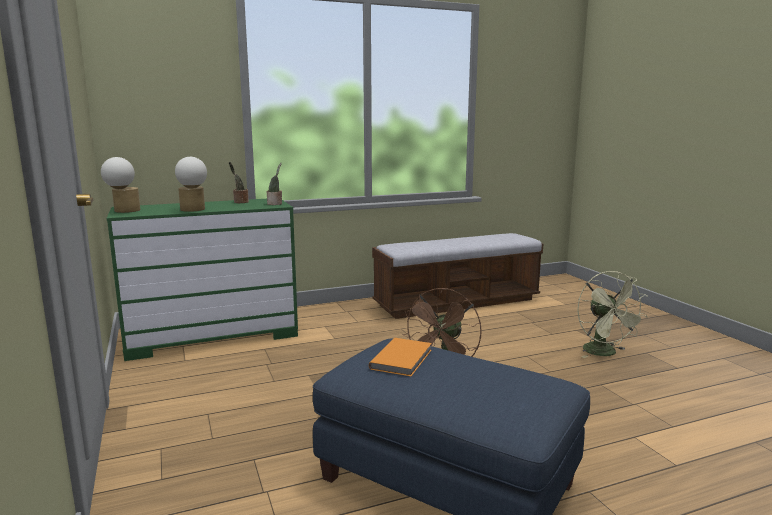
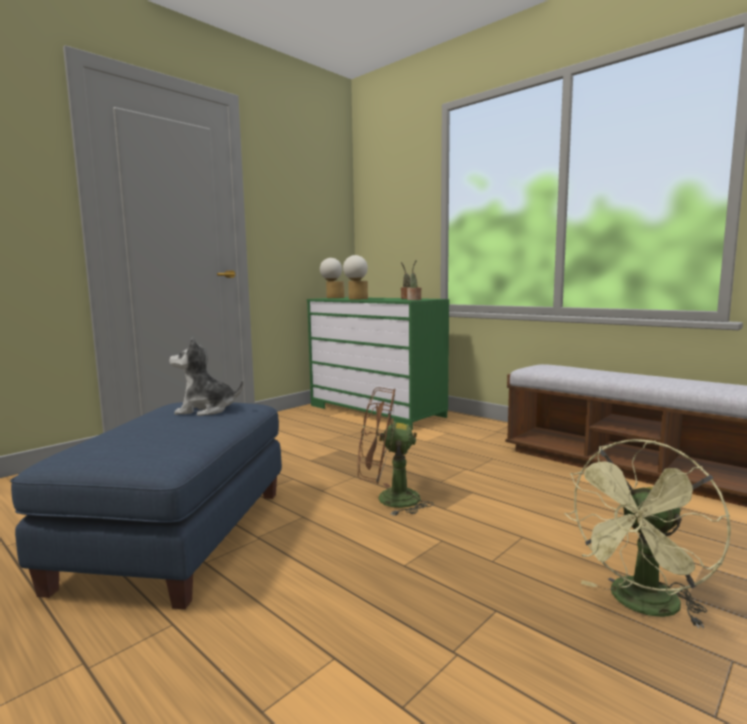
camera: 65 degrees right, 5 degrees down
orange book [369,338,432,376] -> plush toy [169,338,243,416]

